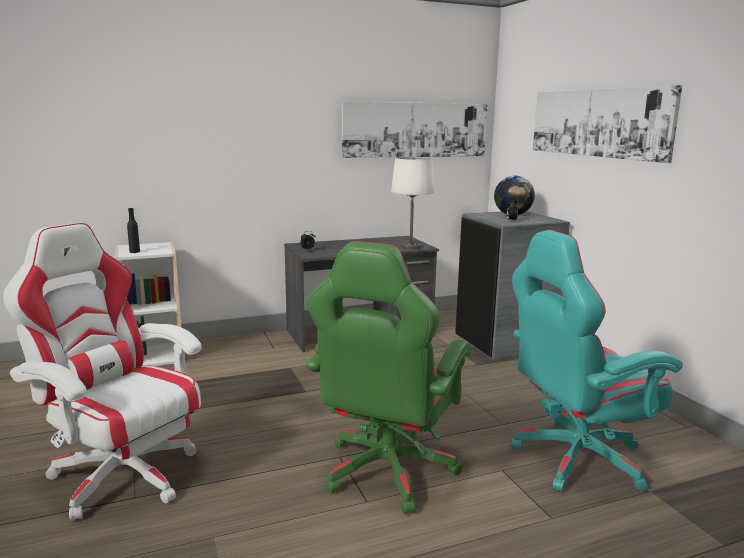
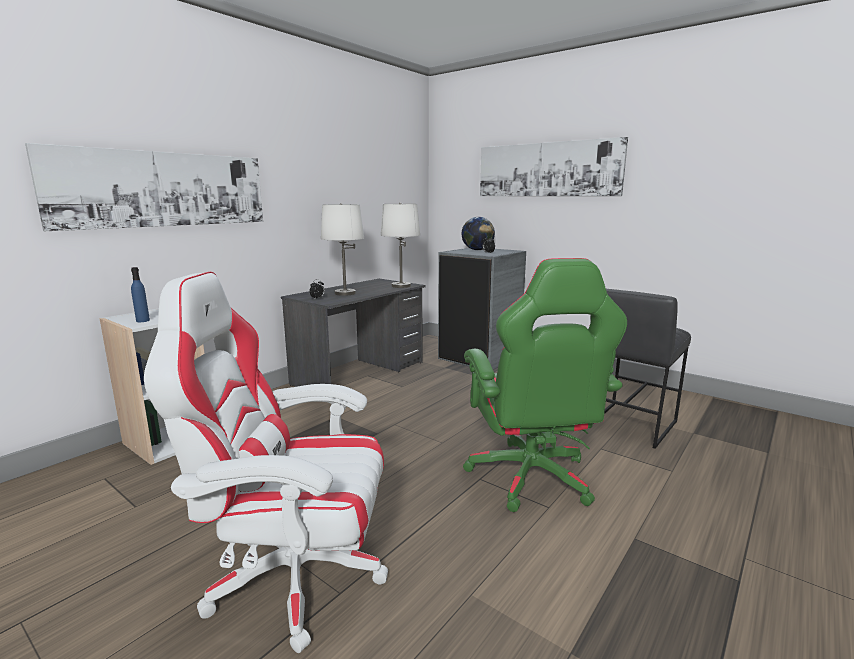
camera: 30 degrees left, 0 degrees up
black bottle [127,208,140,253] -> blue bottle [131,267,150,322]
picture [342,101,488,158] -> picture moved to [25,143,263,231]
turquoise office chair [511,230,683,492] -> grey stool [604,289,691,449]
none -> white table lamp [321,203,364,296]

